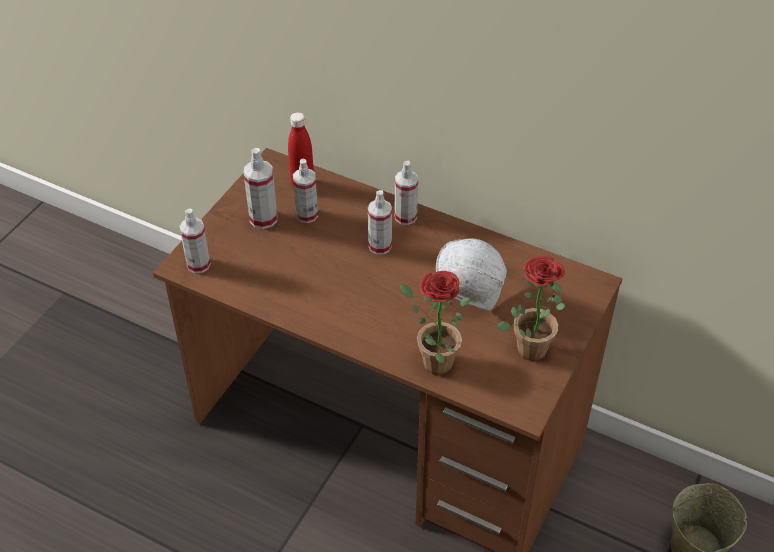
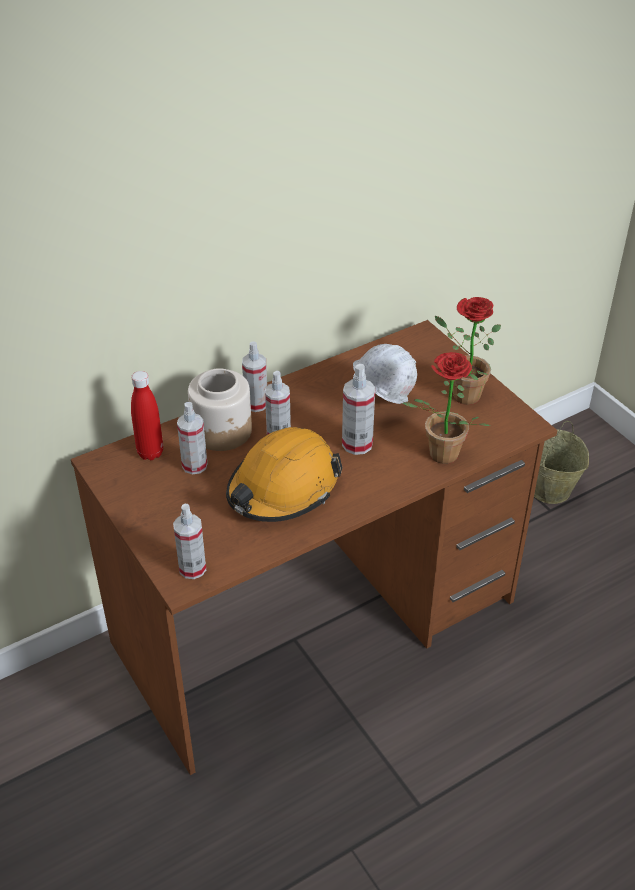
camera: 60 degrees left, 5 degrees down
spray bottle [244,148,278,229] -> spray bottle moved to [342,364,375,455]
none -> jar [188,368,252,451]
none -> orange hard hat [226,427,342,522]

